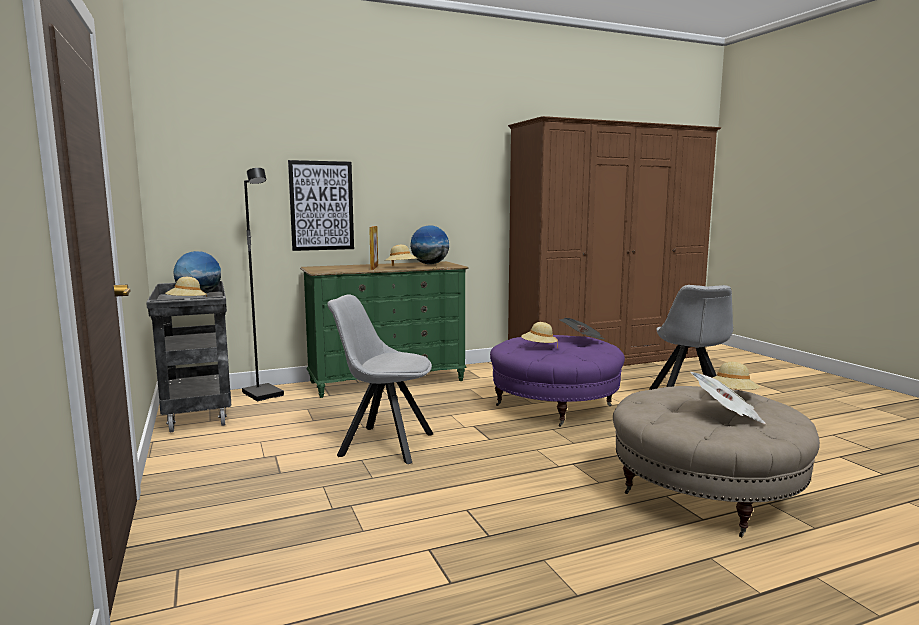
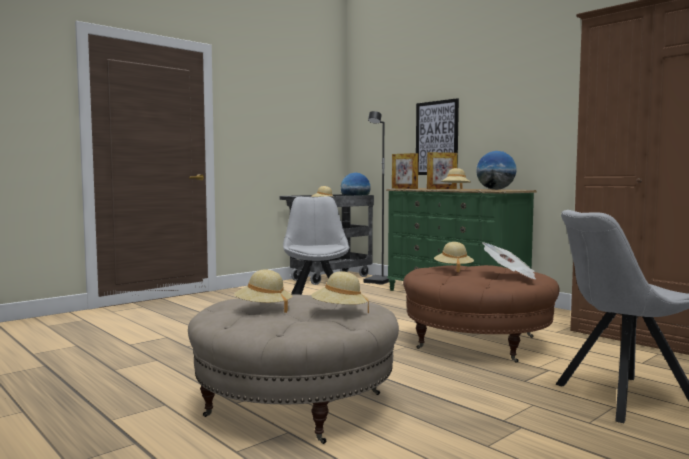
camera: 70 degrees right, 5 degrees down
purple ottoman [490,335,625,427] -> brown ottoman [403,265,559,363]
newspaper [690,372,766,424] -> beige hat [234,270,292,313]
none -> picture frame [392,153,418,189]

